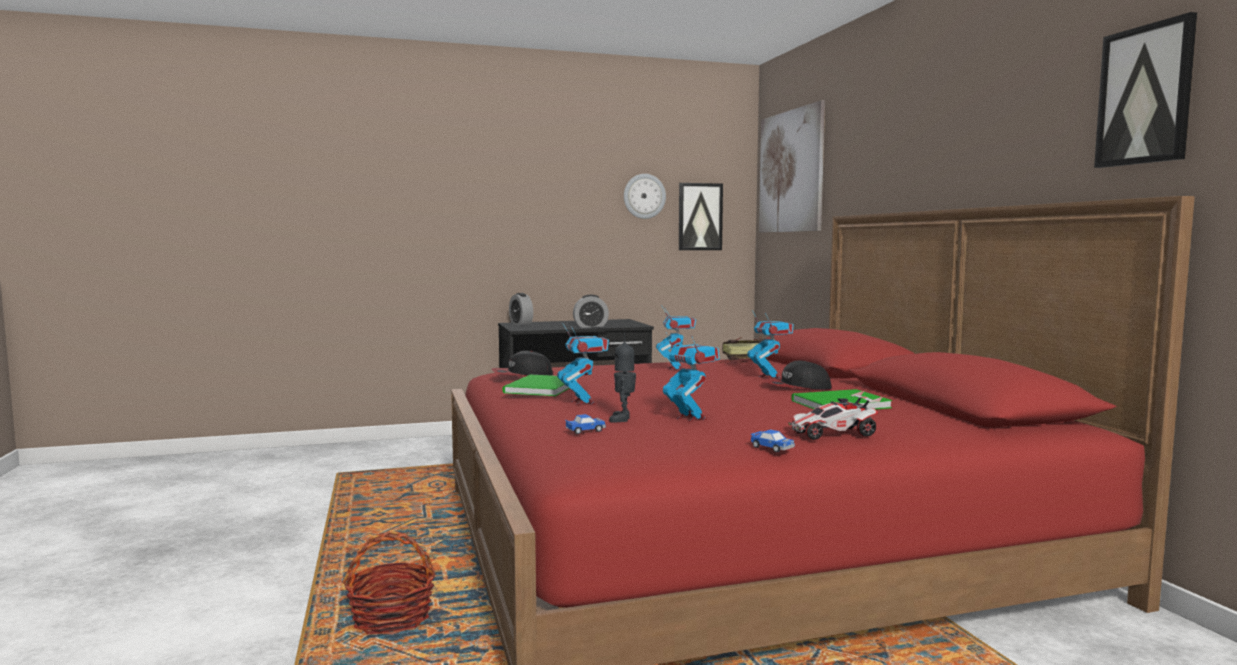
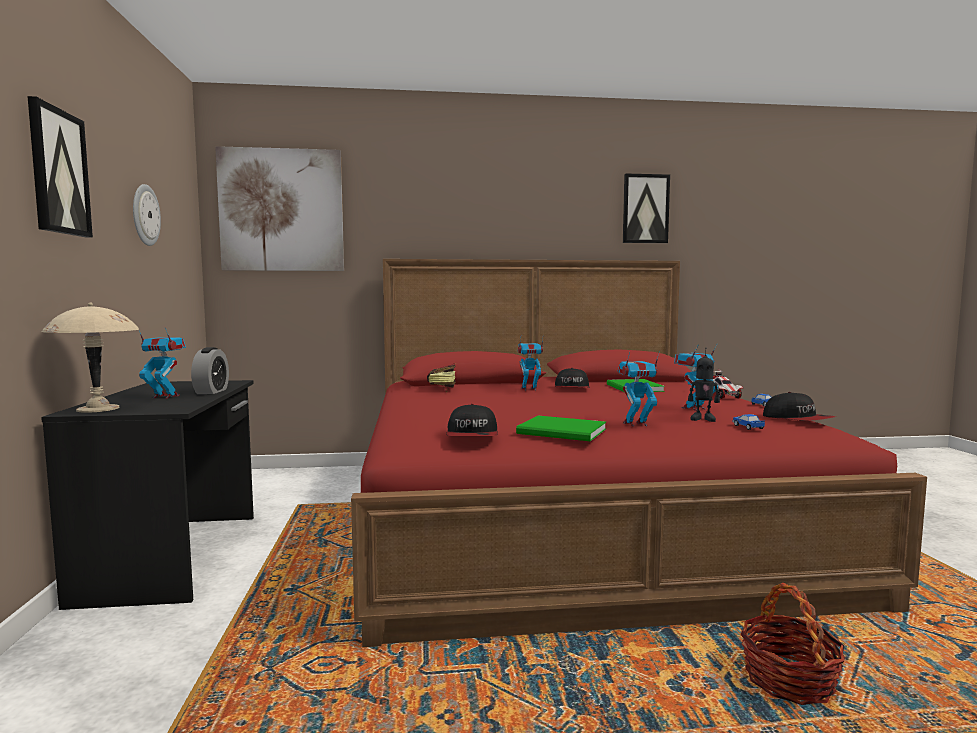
camera: 80 degrees left, 0 degrees up
alarm clock [509,293,533,325] -> beige table lamp [42,302,139,413]
toy robot [656,307,696,371] -> toy robot moved to [139,328,186,399]
picture [679,183,723,250] -> picture moved to [28,96,93,237]
none -> cap [763,392,836,421]

